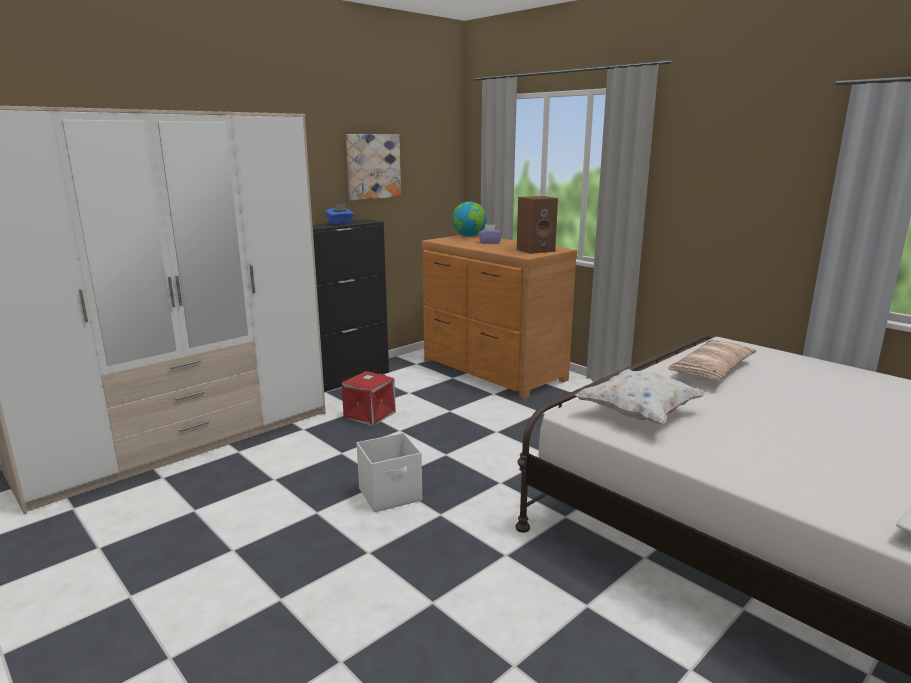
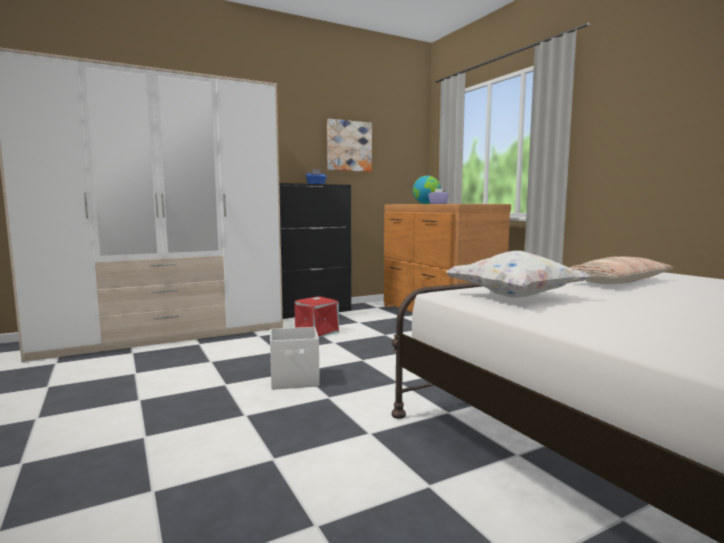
camera: 15 degrees right, 10 degrees down
brown speaker [517,196,558,254] -> none

